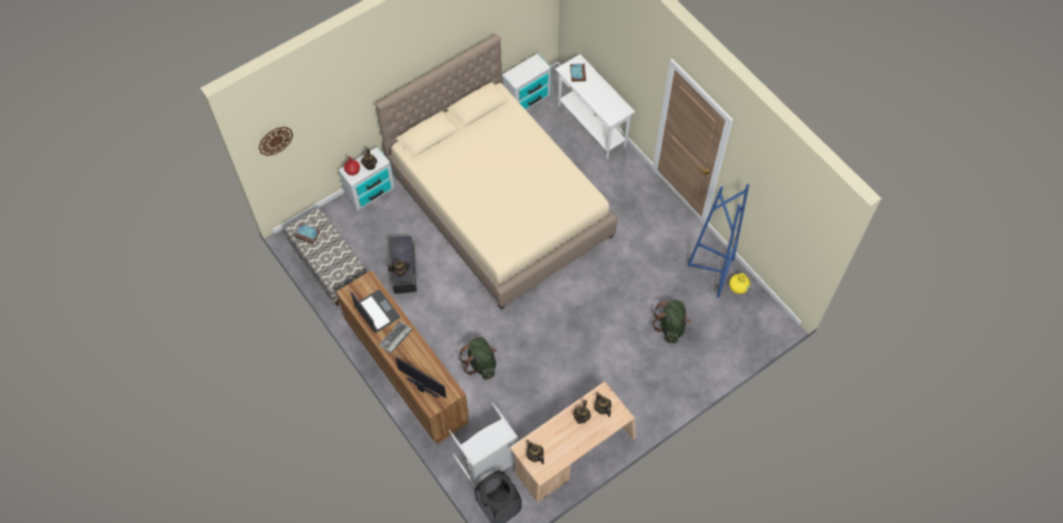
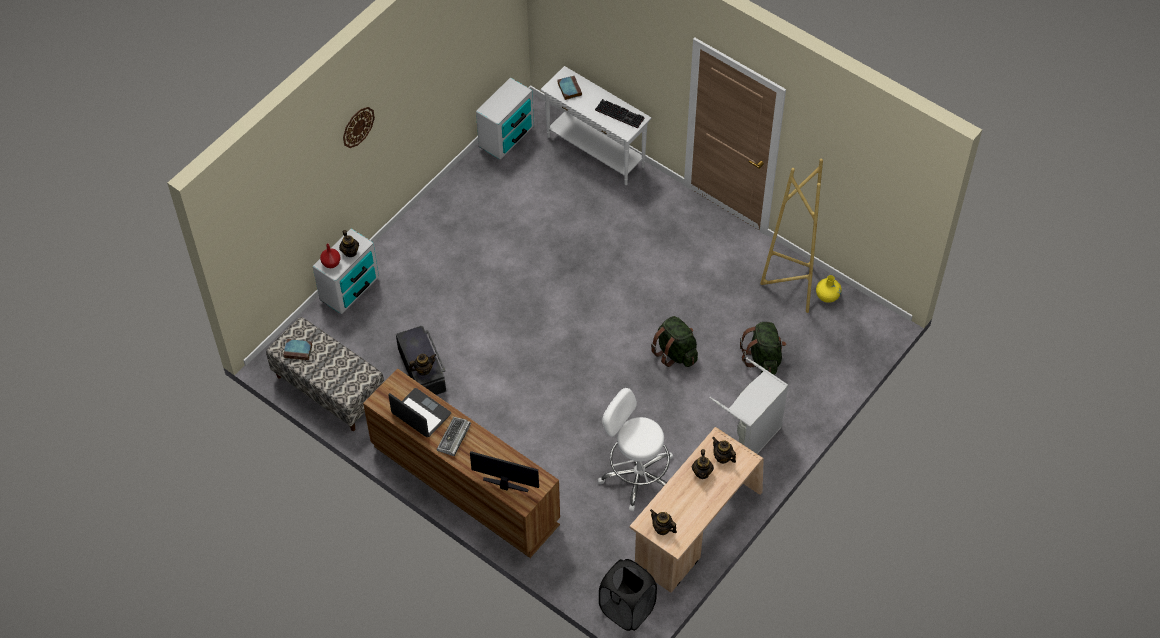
camera: 15 degrees left, 5 degrees down
wall clock [259,127,293,156] -> wall clock moved to [343,107,375,148]
beige bed [376,35,618,309] -> none
grey laundry basket [449,403,518,488] -> grey laundry basket moved to [709,358,788,454]
green backpack [459,337,497,380] -> green backpack moved to [651,316,698,367]
blue clothes rack [688,184,749,298] -> yellow clothes rack [760,159,823,313]
none -> keyboard [595,99,644,128]
none -> white stool [598,388,673,512]

